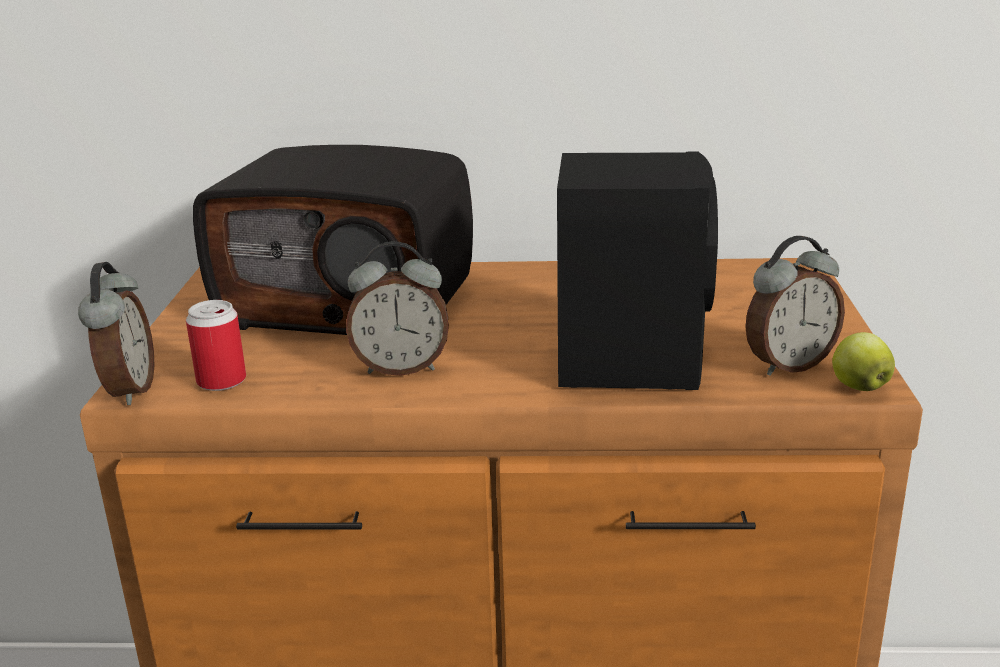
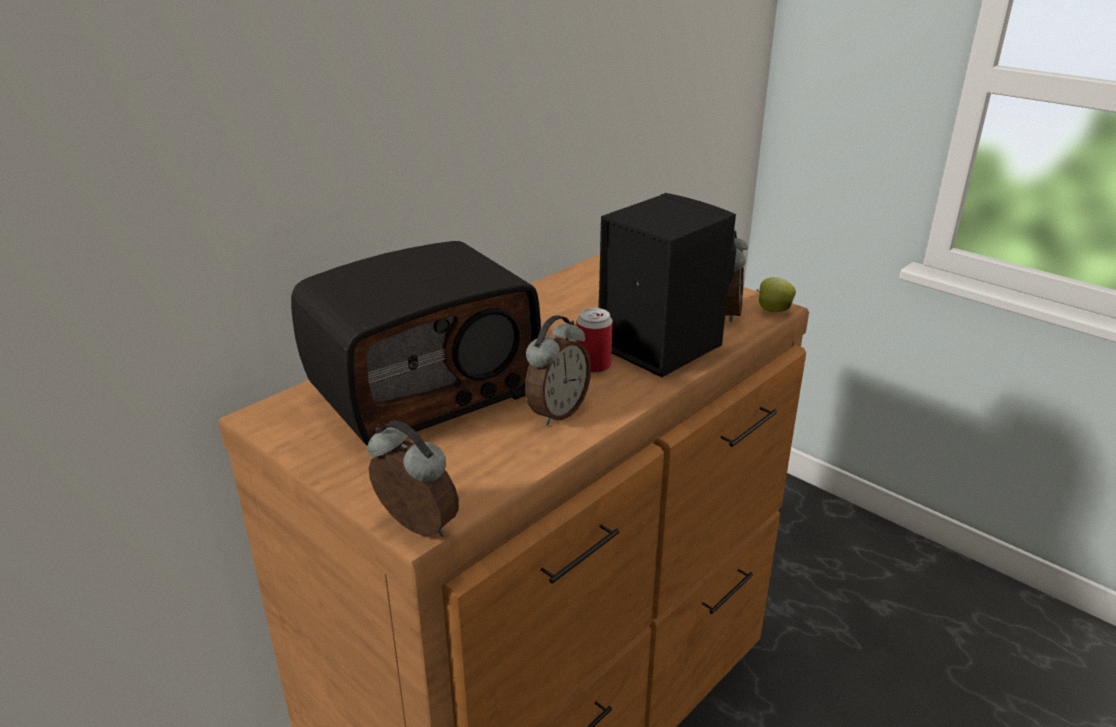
camera: 50 degrees left, 5 degrees up
can [186,300,246,391] -> can moved to [576,308,613,373]

